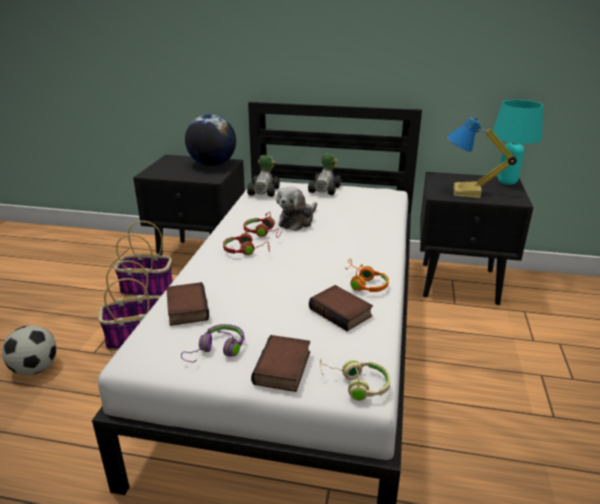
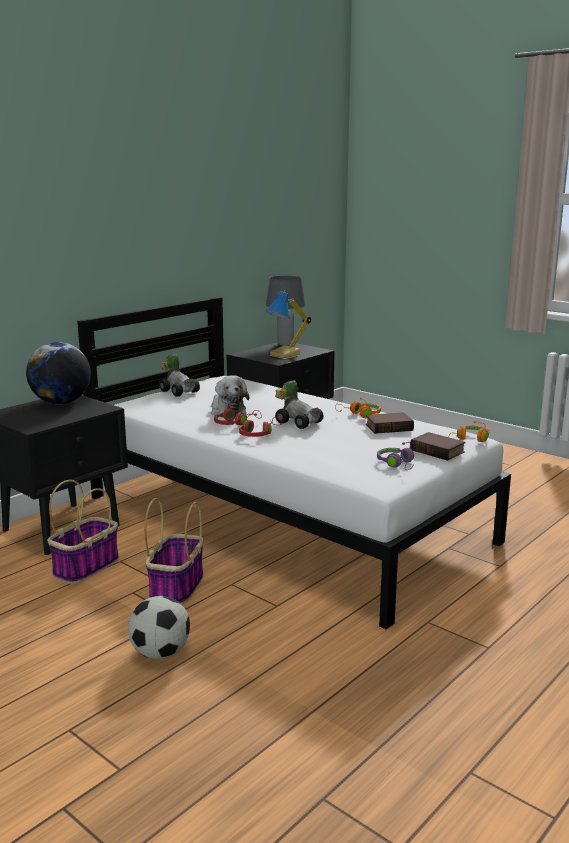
camera: 60 degrees left, 10 degrees down
book [166,282,209,326] -> none
toy car [247,155,280,197] -> toy car moved to [275,380,324,429]
beige headphones [320,359,391,401] -> orange headphones [448,421,489,442]
turquoise table lamp [491,100,543,185] -> grey table lamp [266,275,306,346]

